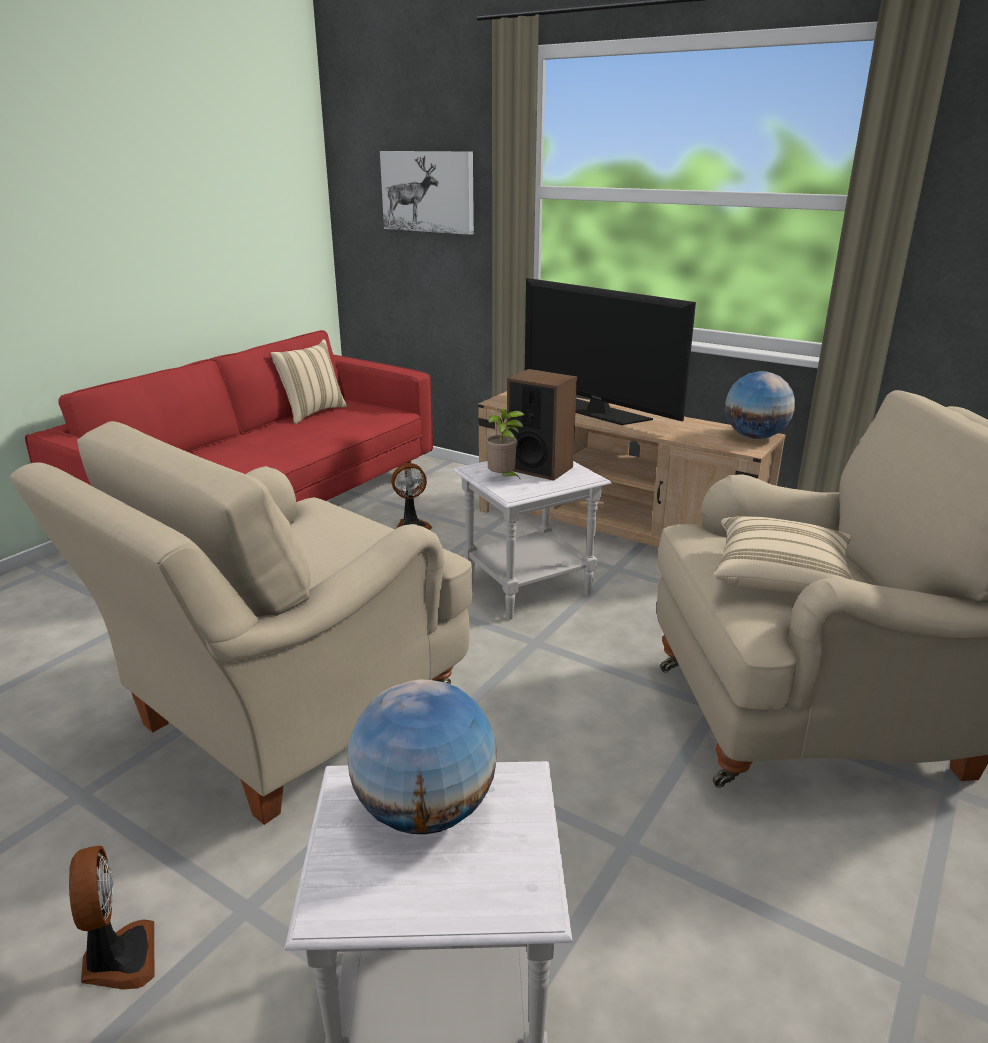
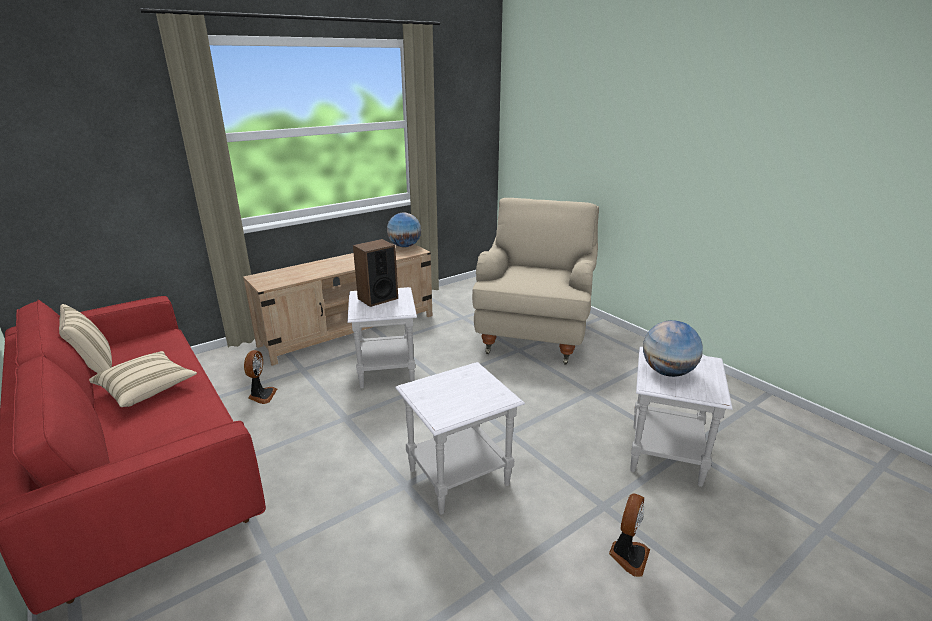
camera: 70 degrees left, 0 degrees up
beige armchair [10,421,472,825] -> white side table [395,362,525,515]
fan [69,846,154,989] -> fan turned 120 degrees clockwise [609,494,650,577]
picture [380,151,474,235] -> none
potted plant [486,409,524,480] -> none
television [525,278,696,425] -> none
beige pillow [714,516,853,593] -> beige pillow moved to [89,351,197,407]

